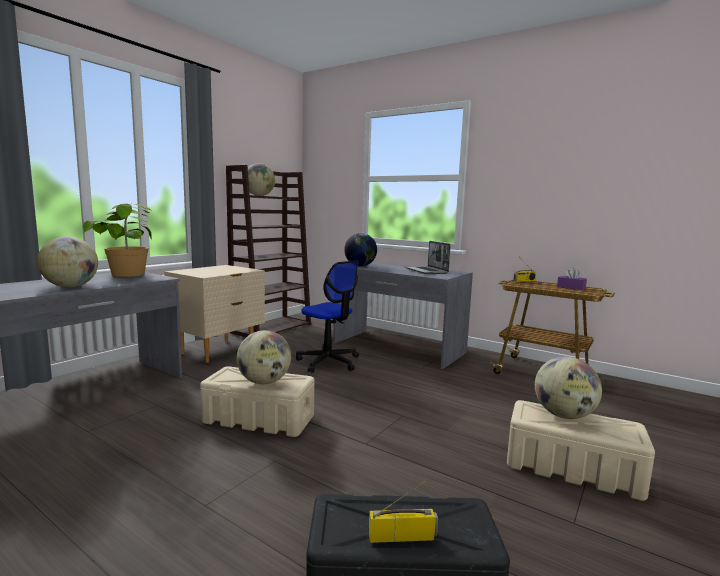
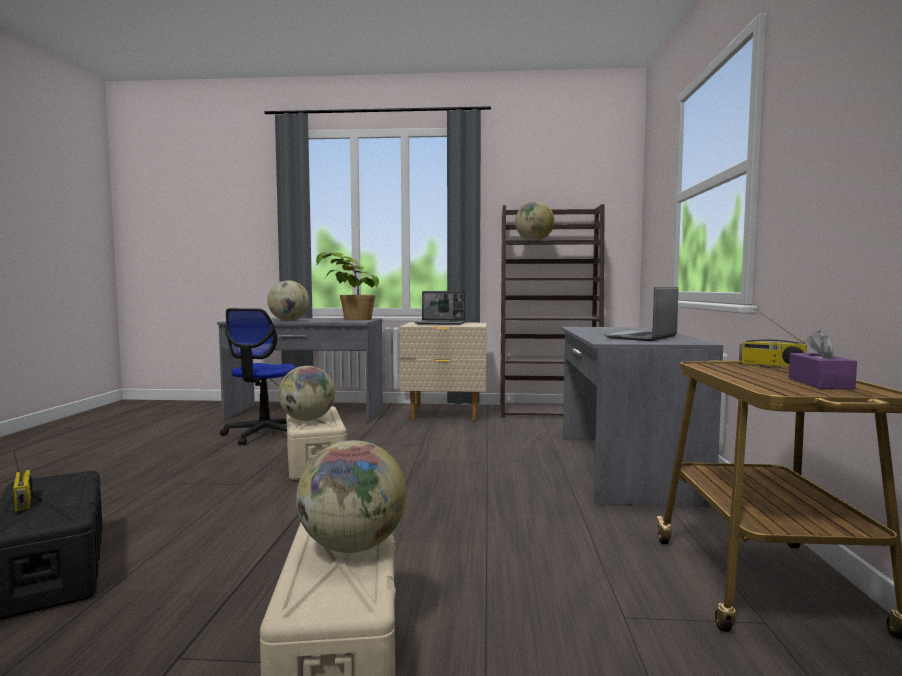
camera: 60 degrees right, 5 degrees down
office chair [296,260,359,373] -> office chair moved to [220,308,296,445]
globe [344,233,377,266] -> none
none -> laptop [415,291,466,325]

